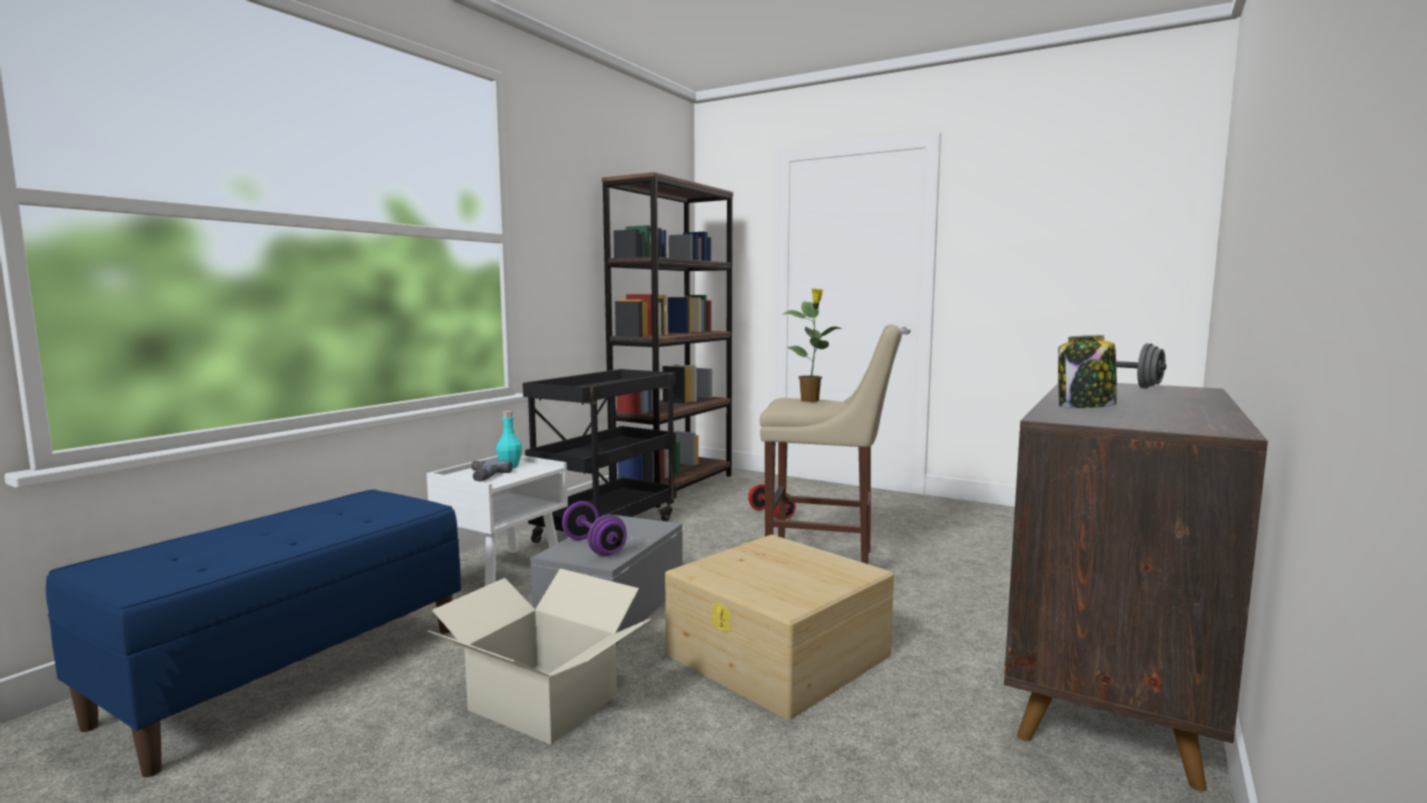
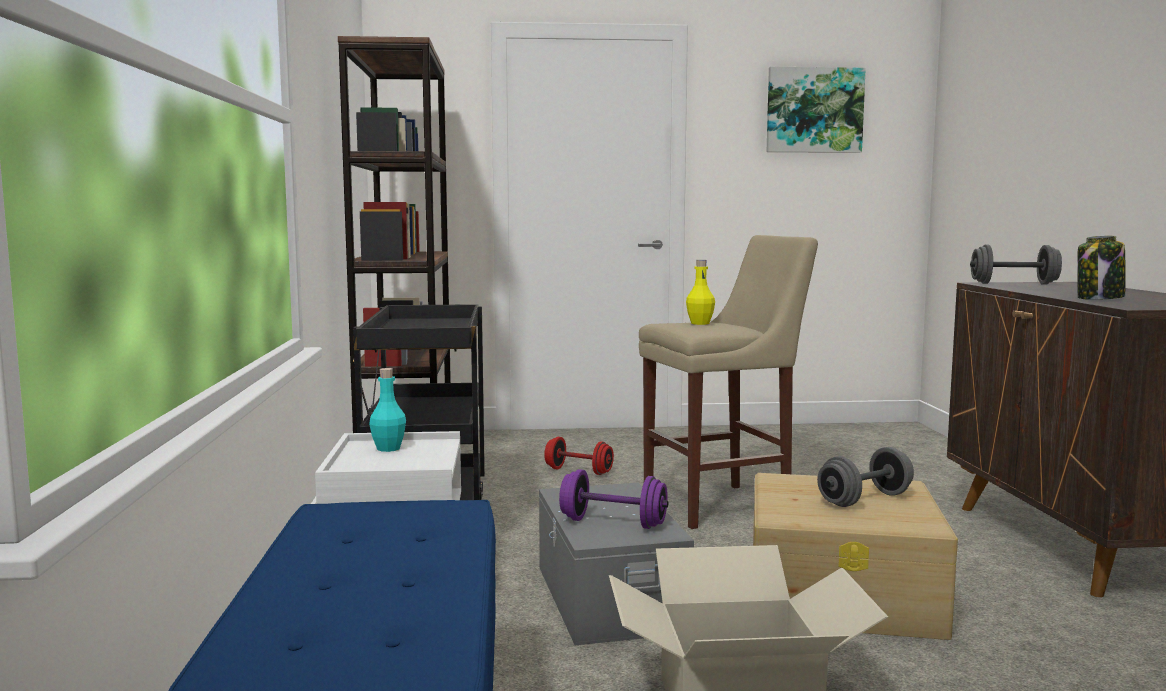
camera: 35 degrees left, 0 degrees up
power drill [470,460,513,482] -> none
potted plant [783,288,842,402] -> yellow bottle [686,260,715,325]
none -> picture [767,67,866,153]
none -> grey dumbbell [817,447,914,507]

